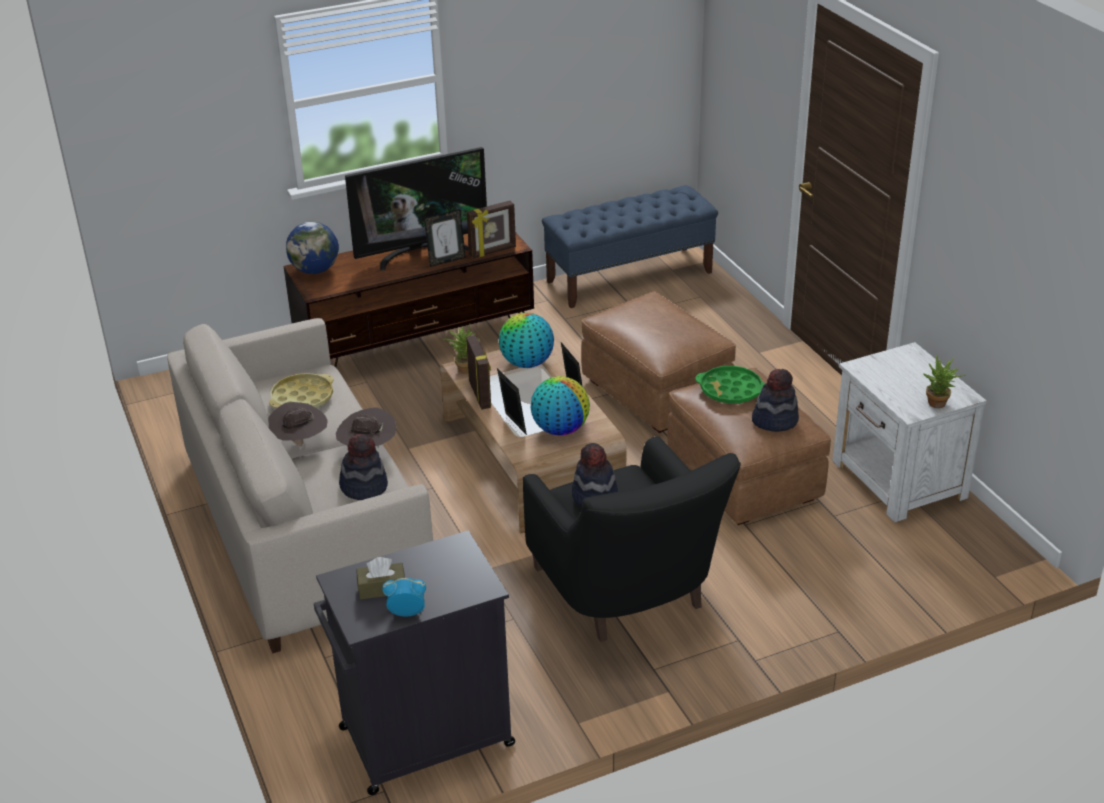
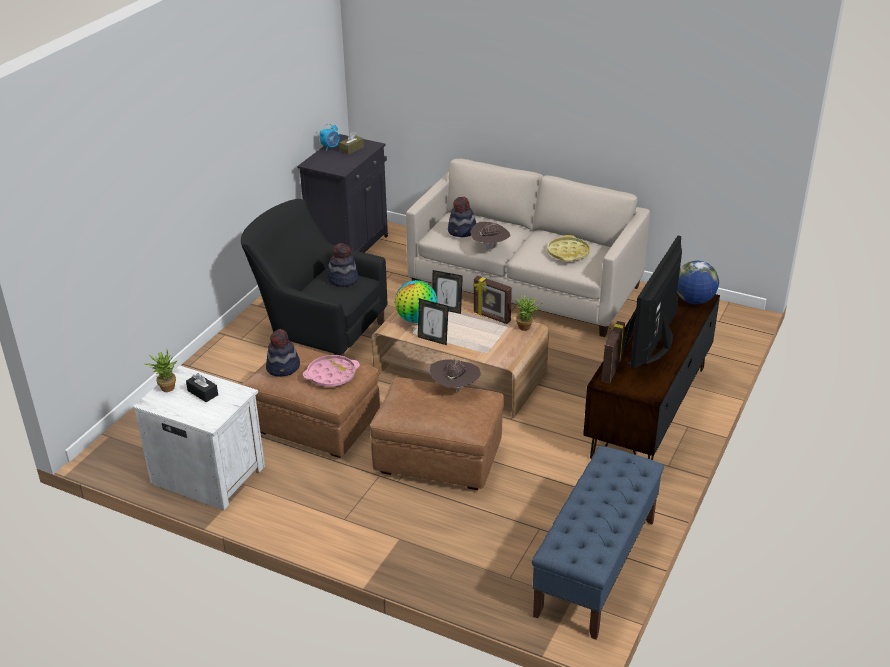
camera: 140 degrees right, 0 degrees up
brown hat [268,402,328,446] -> brown hat moved to [430,359,481,393]
globe [499,313,554,368] -> none
green tray [695,366,765,404] -> pink tray [303,355,360,387]
none -> black tissue box [186,373,218,402]

